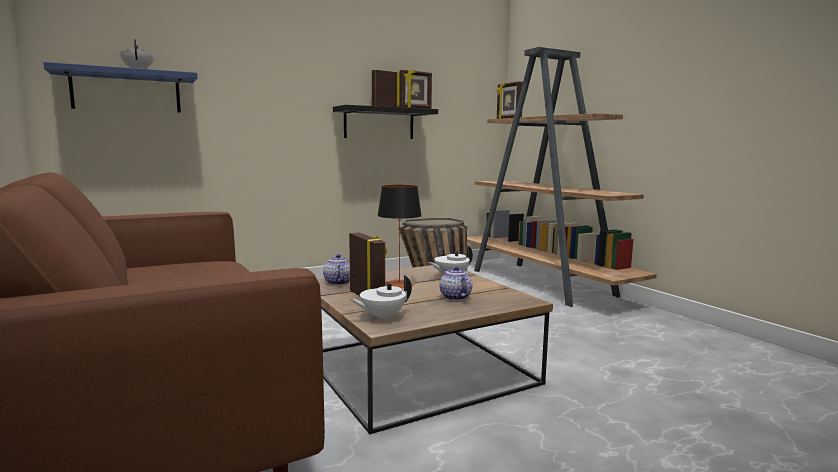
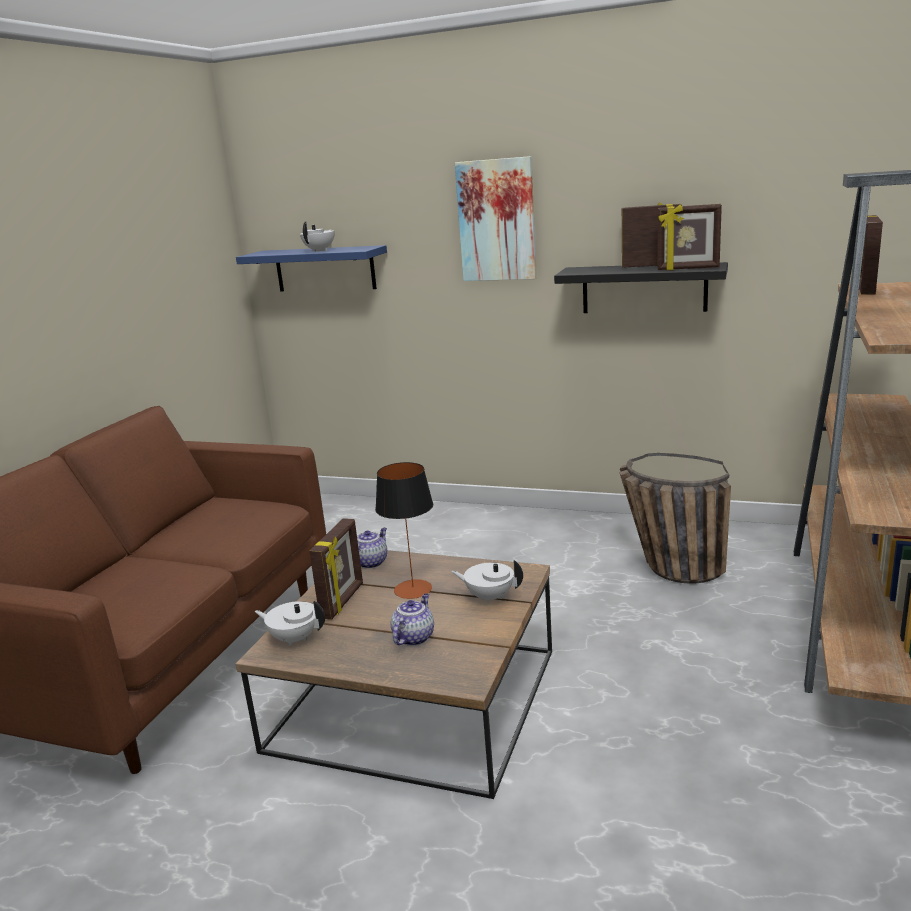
camera: 50 degrees right, 10 degrees up
none -> picture [455,156,537,281]

